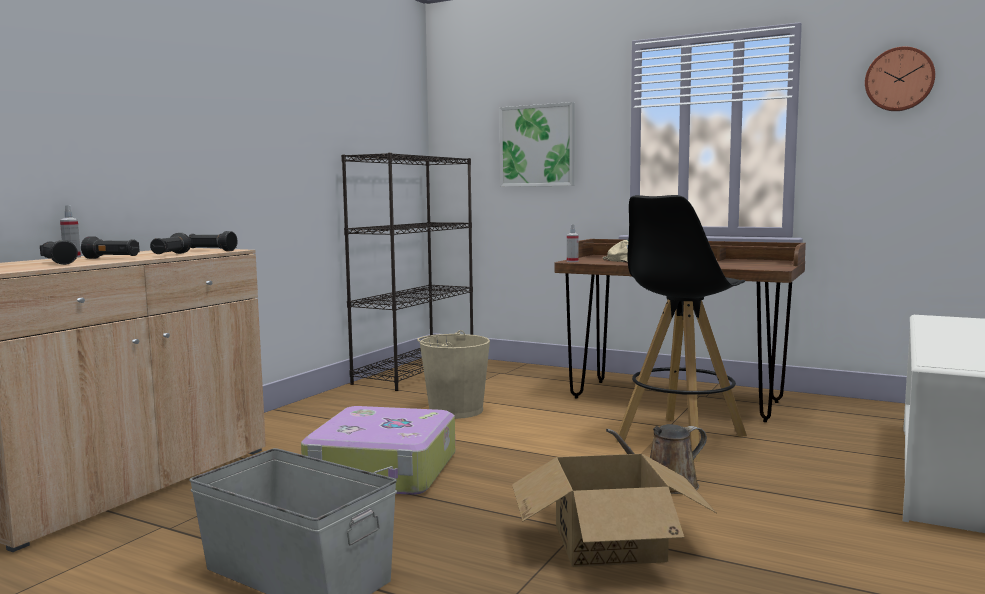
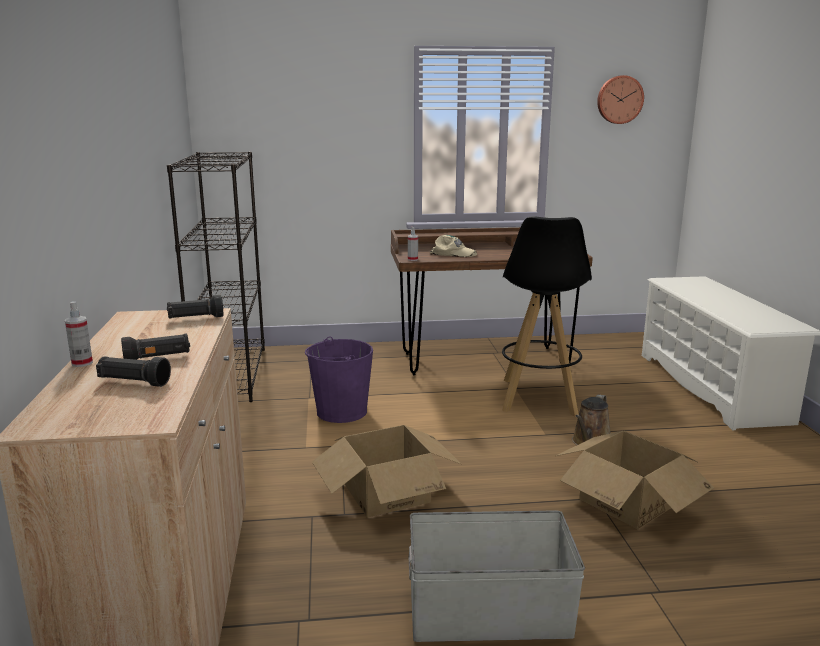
camera: 35 degrees left, 10 degrees up
black flashlight [150,233,191,254] -> none
suitcase [301,406,455,495] -> cardboard box [312,425,462,518]
beige bucket [417,330,490,419] -> purple bucket [305,336,373,423]
picture [499,102,575,187] -> none

